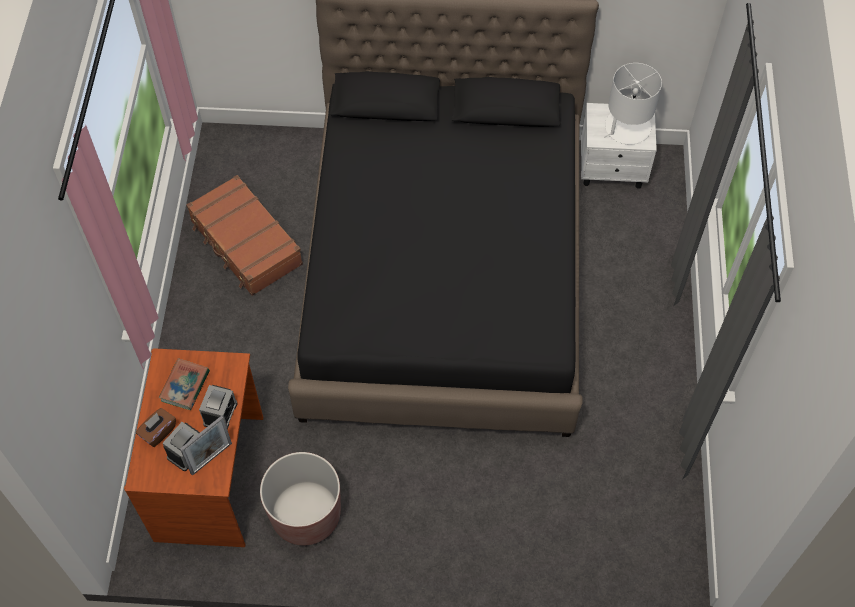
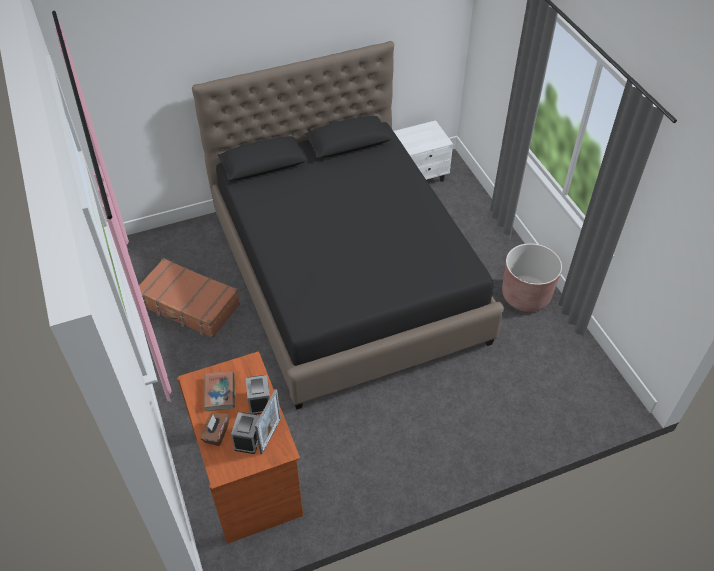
camera: 25 degrees left, 10 degrees down
brown planter [260,452,341,545] -> brown planter moved to [502,243,562,312]
white table lamp [604,63,662,145] -> none

